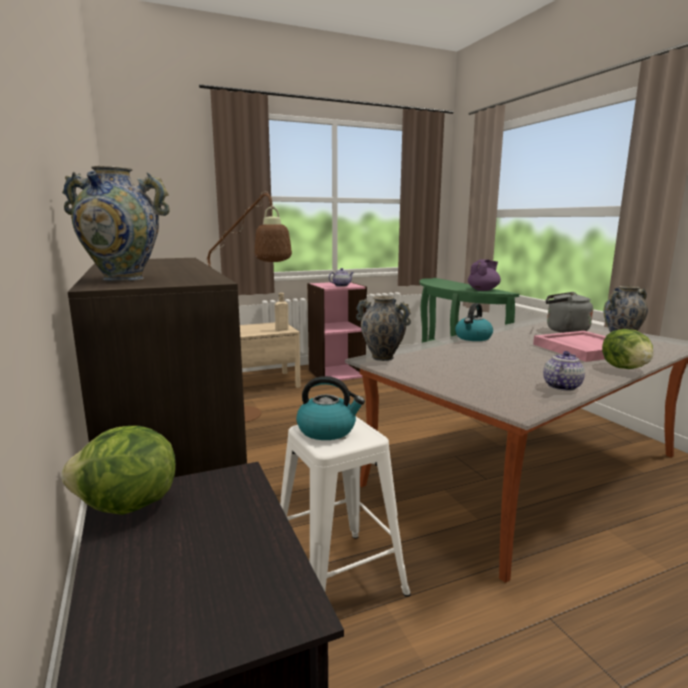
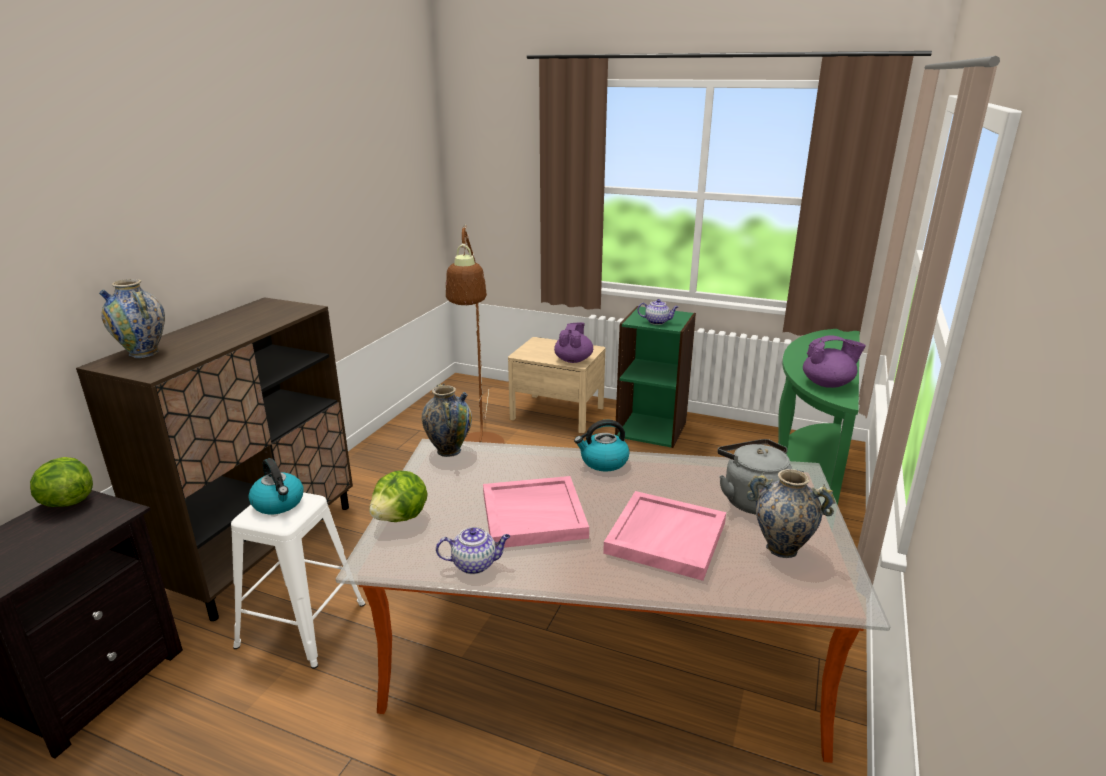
camera: 45 degrees right, 10 degrees up
beige bottle [275,293,289,331] -> purple teapot [554,322,593,363]
pink bookcase [307,282,367,380] -> green bookcase [615,306,696,448]
lettuce [602,329,653,369] -> lettuce moved to [369,471,428,522]
none -> pink tray [483,476,589,548]

